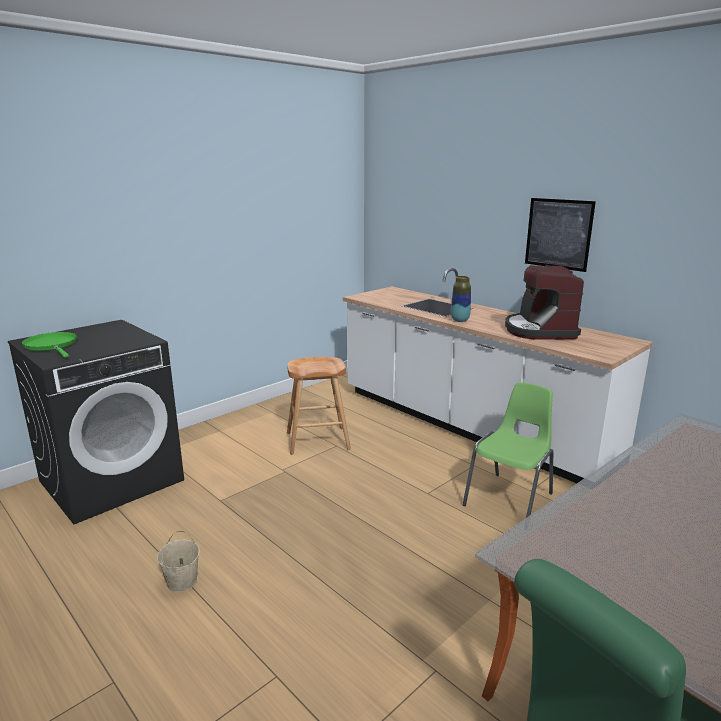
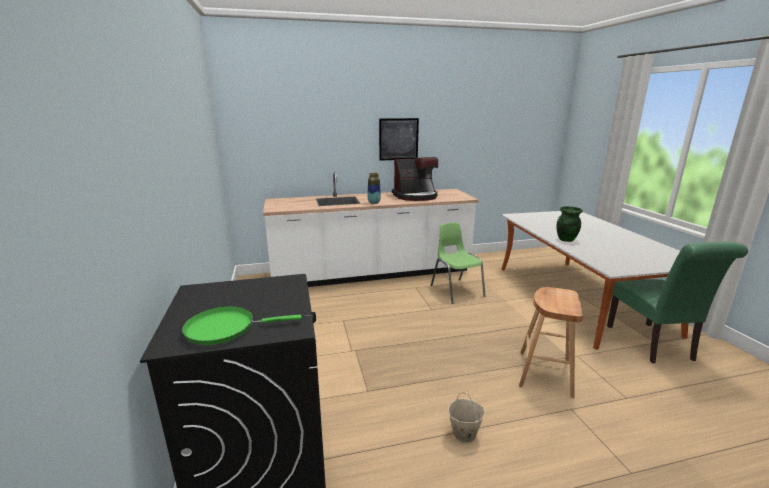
camera: 60 degrees left, 0 degrees up
brown stool [287,357,351,455] -> brown stool moved to [519,287,583,398]
coffee machine [505,265,584,340] -> coffee machine turned 45 degrees counterclockwise [392,157,438,201]
none -> green vase [557,206,583,242]

